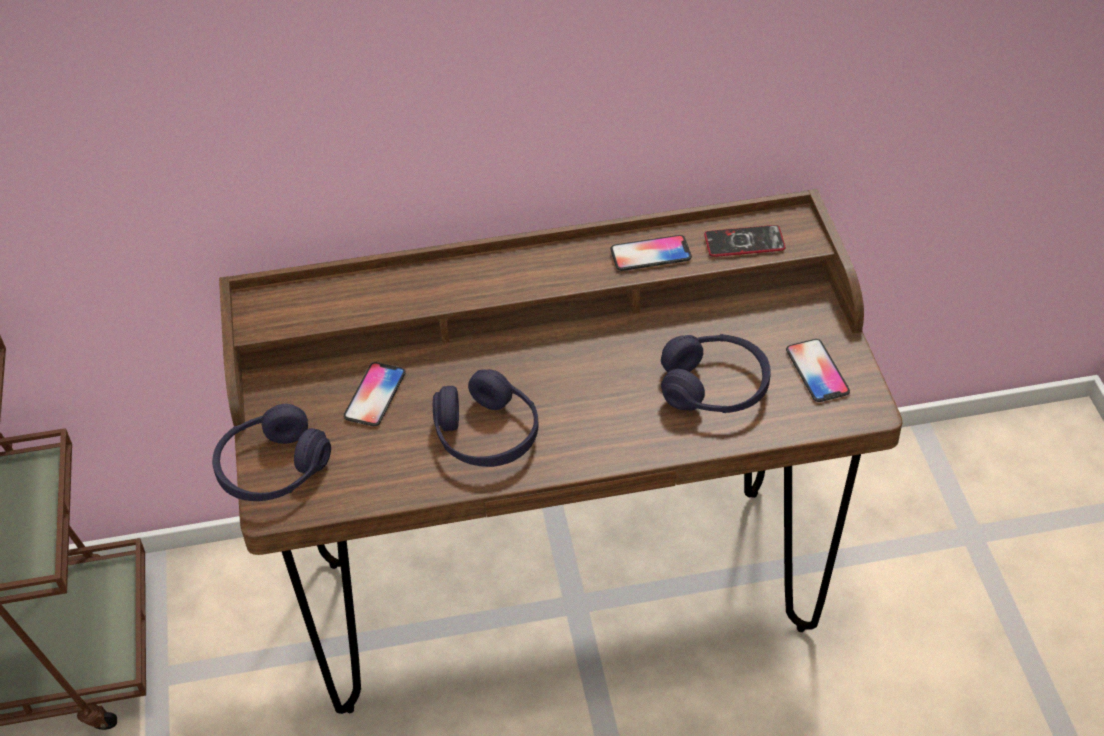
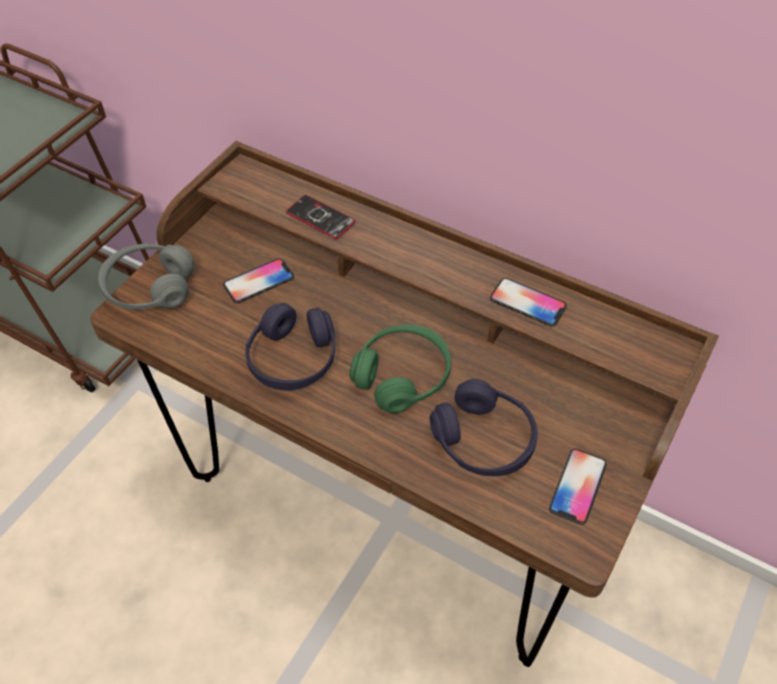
camera: 40 degrees right, 5 degrees up
purple headphones [212,404,331,501] -> grey headphones [98,243,194,310]
phone [704,225,786,257] -> phone moved to [286,195,355,239]
none -> green headphones [350,325,451,413]

